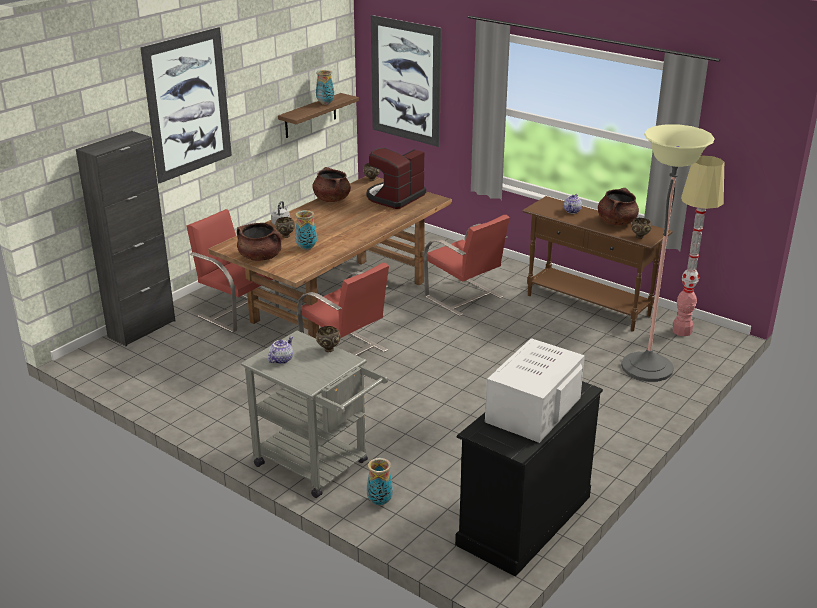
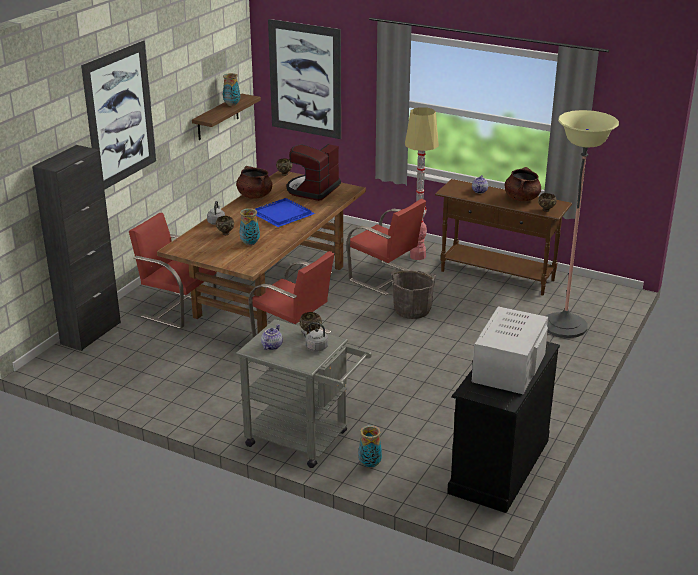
camera: 10 degrees left, 0 degrees up
brown cooking pot [237,223,281,261] -> none
floor lamp [673,156,724,336] -> floor lamp moved to [405,107,439,260]
none -> blue tray [255,198,315,227]
none -> grey kettle [301,322,328,352]
none -> grey bucket [391,269,436,319]

